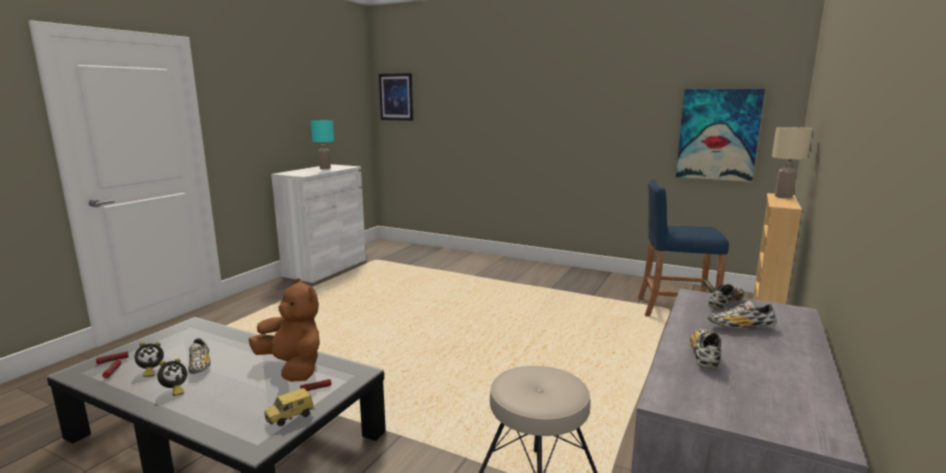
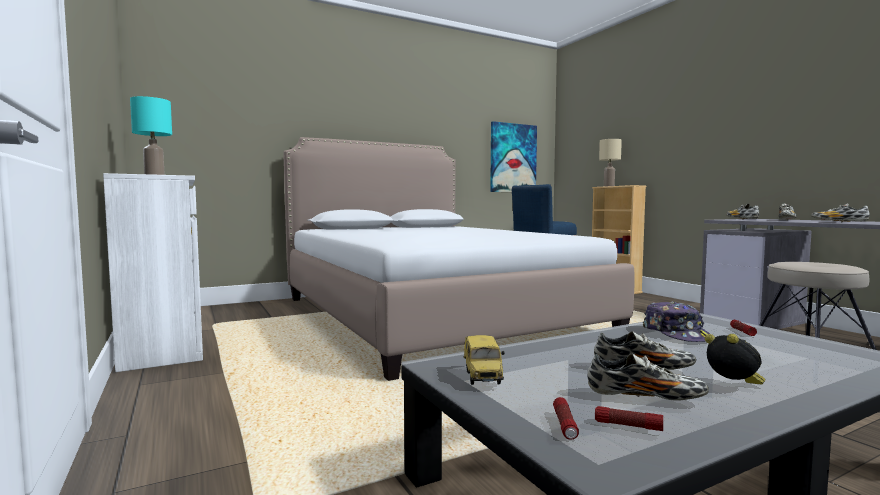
camera: 55 degrees left, 10 degrees down
alarm clock [135,342,164,377] -> shoe [587,353,709,401]
brown plush toy [249,278,320,382] -> cap [643,301,710,342]
toy car [265,388,314,426] -> toy car moved to [464,335,505,385]
picture [379,73,413,121] -> none
none -> bed [283,137,635,381]

